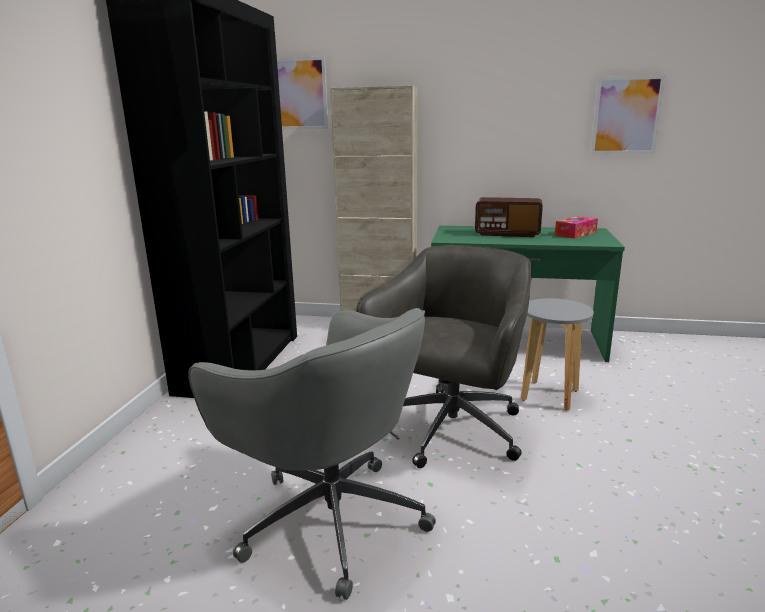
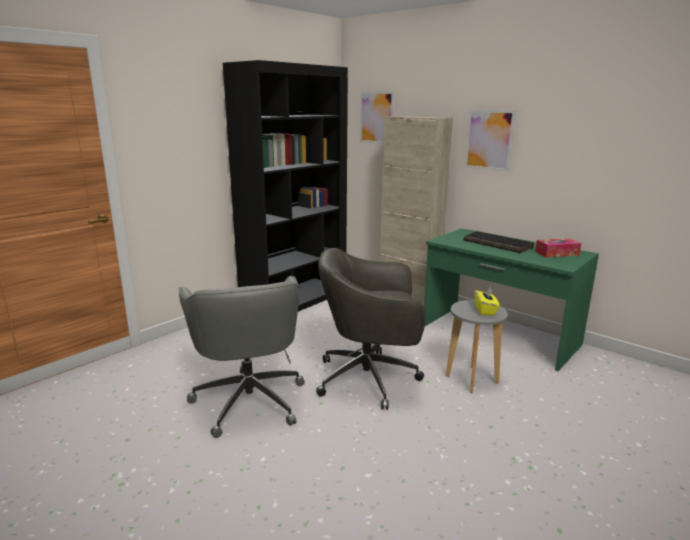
camera: 30 degrees right, 0 degrees up
grey office chair [356,245,532,468] -> grey office chair turned 150 degrees counterclockwise [316,248,425,410]
radio [475,197,543,237] -> keyboard [463,231,534,253]
picture [591,75,665,154] -> picture moved to [464,110,516,172]
none -> yellow tissue box [474,288,500,315]

